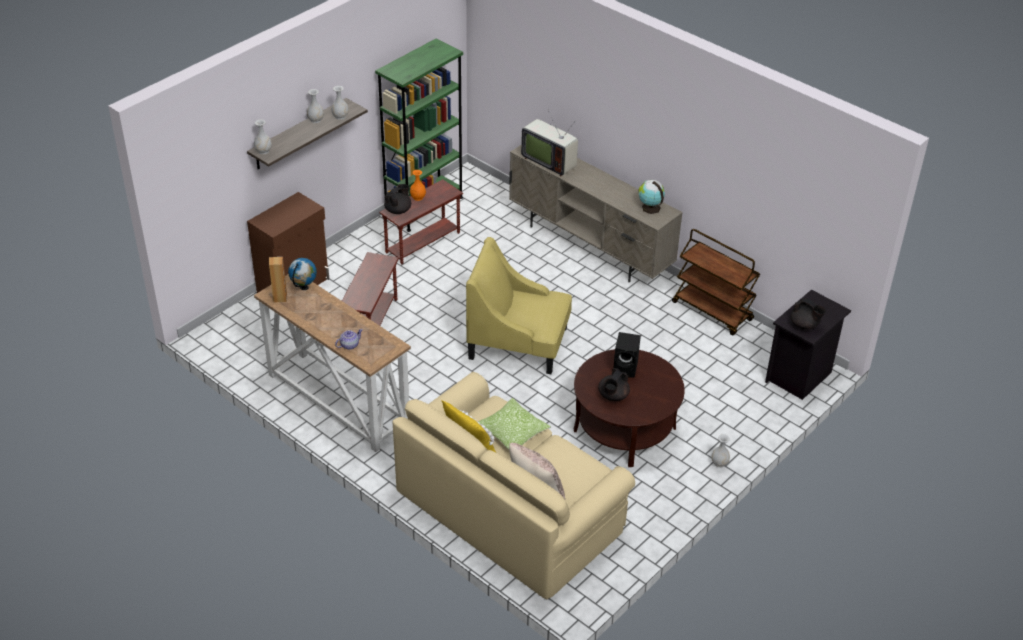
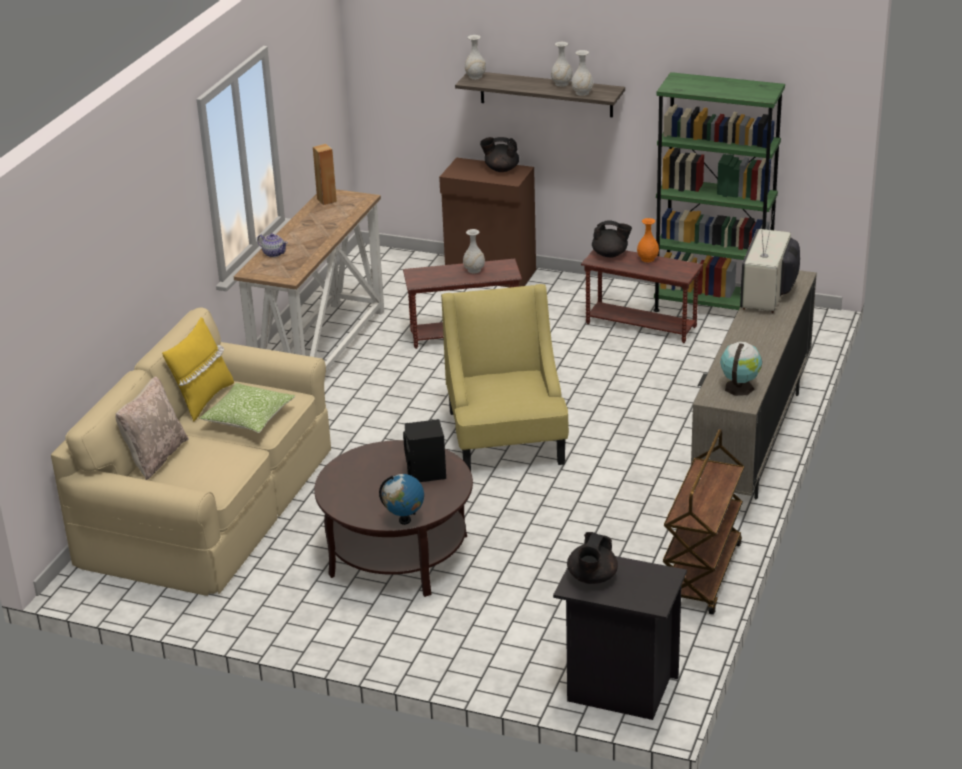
camera: 70 degrees right, 10 degrees down
globe [288,258,317,290] -> globe moved to [379,474,424,525]
black teapot [598,368,630,401] -> black teapot moved to [480,137,519,172]
white vase [711,434,730,467] -> white vase moved to [463,229,485,273]

